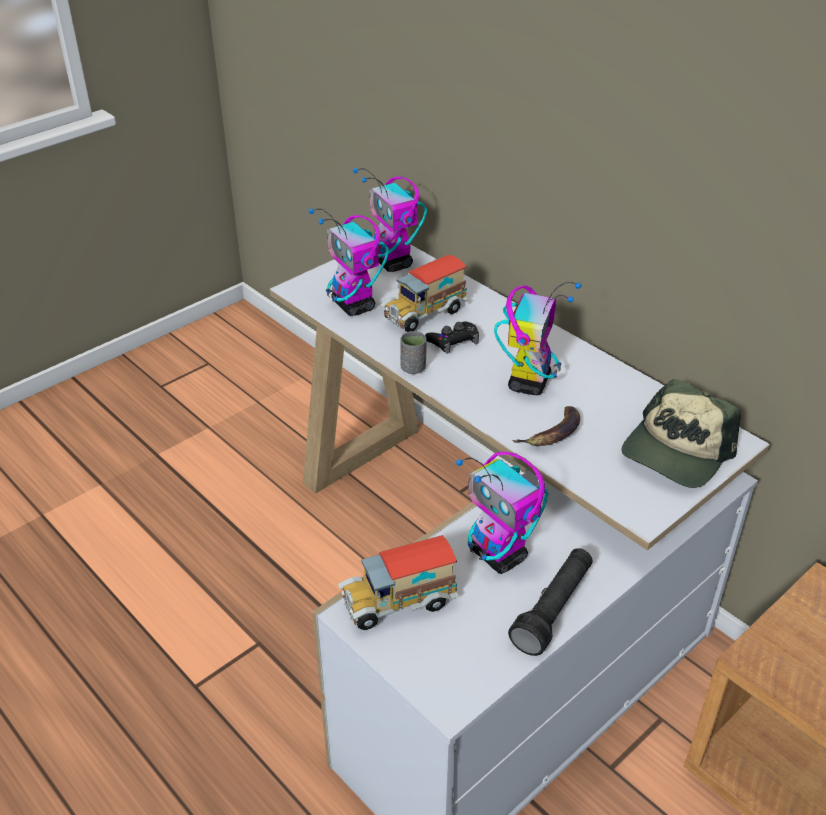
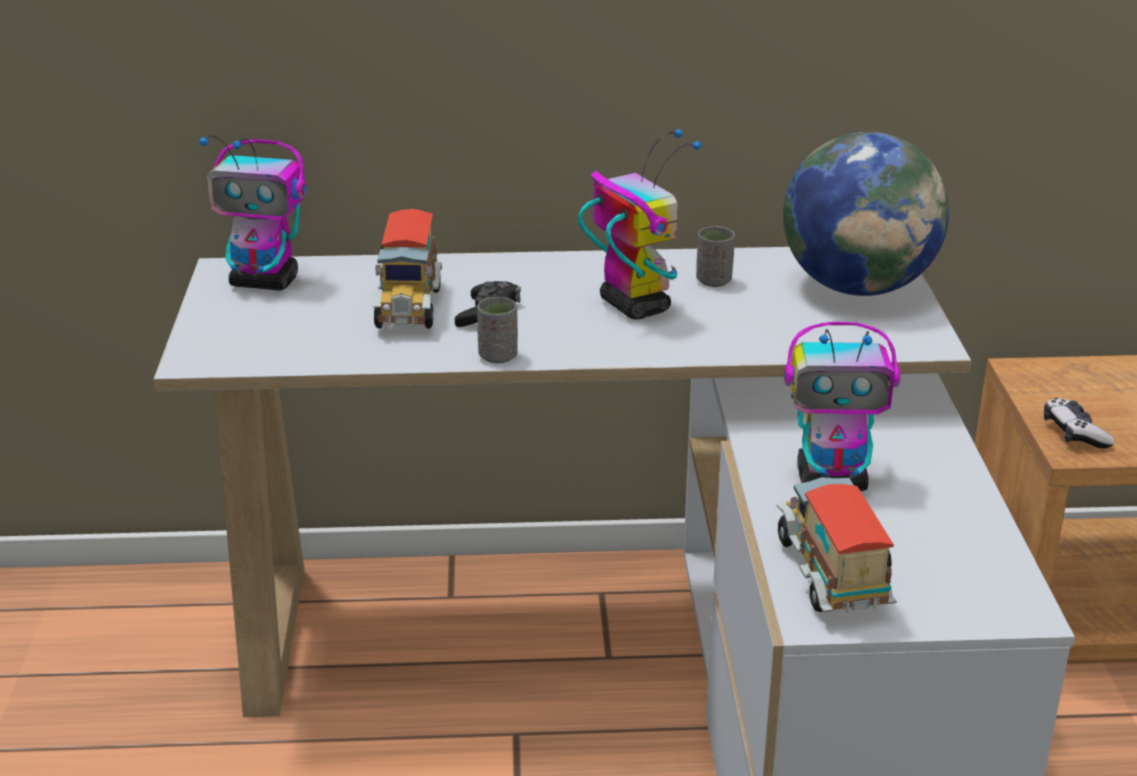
camera: 50 degrees left, 10 degrees down
toy robot [309,208,389,316] -> none
toy truck [338,535,457,630] -> toy truck turned 150 degrees clockwise [776,477,897,612]
black flashlight [508,548,593,656] -> none
banana [512,406,580,446] -> none
cap [621,379,741,488] -> globe [783,132,949,296]
none -> grey cup [696,226,735,287]
none -> game controller [1044,398,1115,448]

